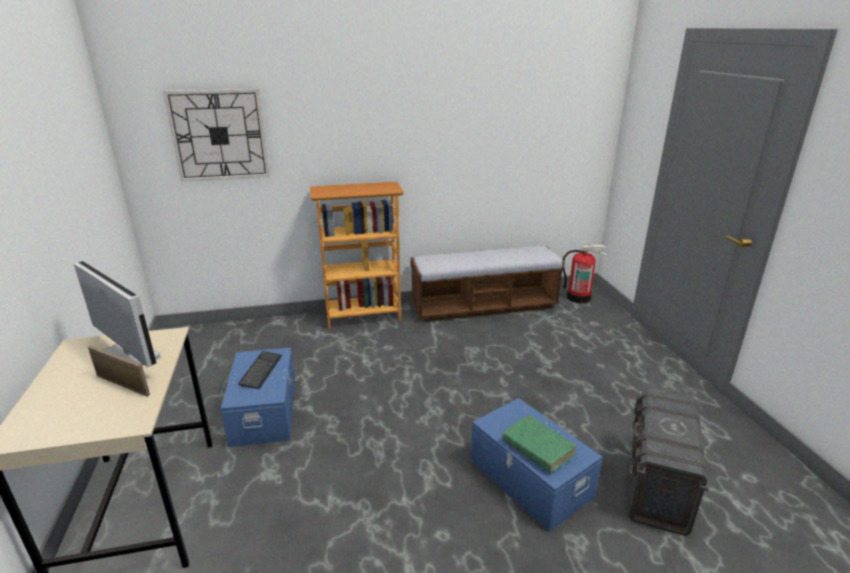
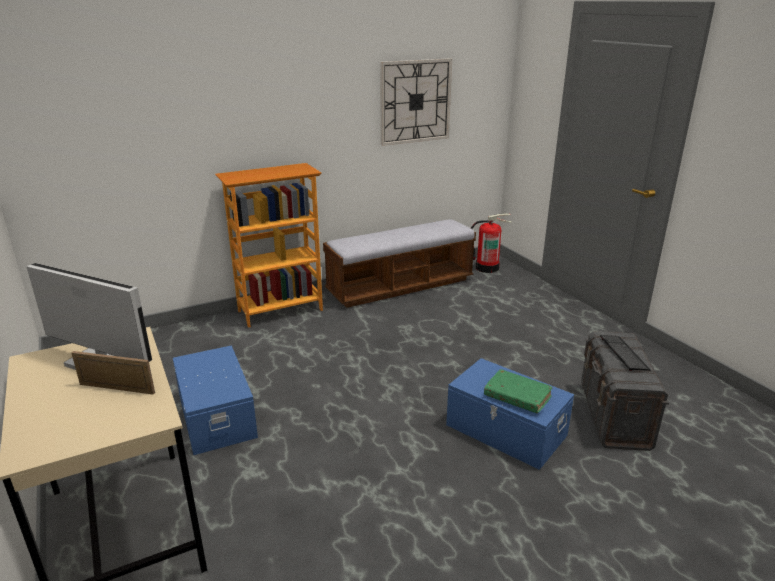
camera: 15 degrees left, 0 degrees up
wall clock [163,89,270,182] -> wall clock moved to [380,58,452,146]
keyboard [238,351,282,389] -> keyboard moved to [600,335,651,371]

